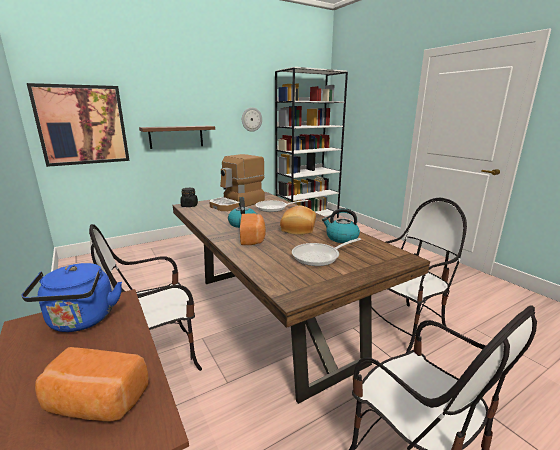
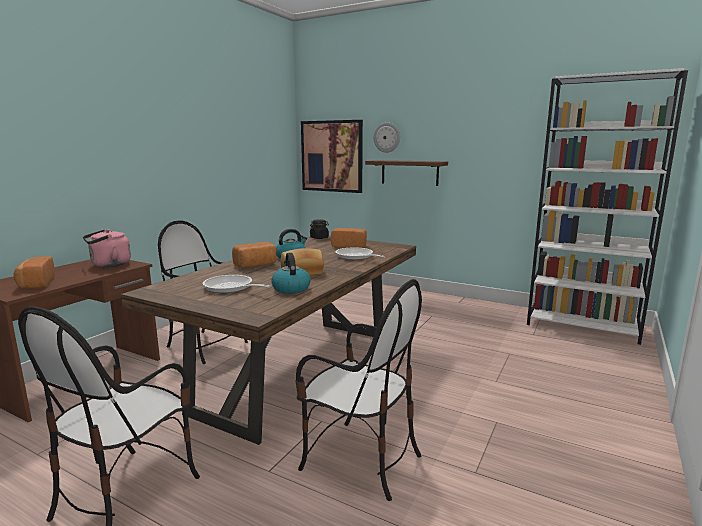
camera: 60 degrees right, 5 degrees down
blue kettle [21,263,122,332] -> pink kettle [83,229,131,267]
coffee machine [209,154,265,211] -> bread [331,228,367,248]
wall clock [242,107,262,132] -> wall clock moved to [374,122,400,153]

